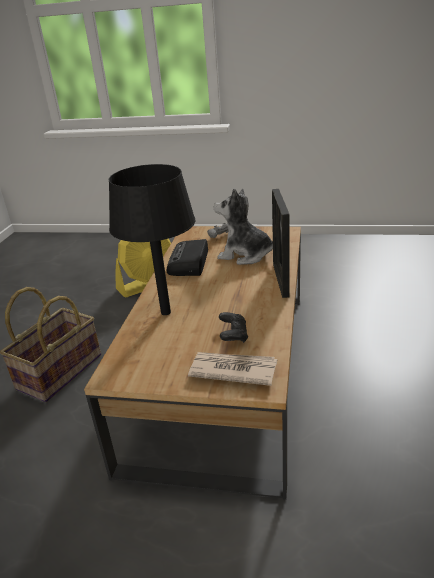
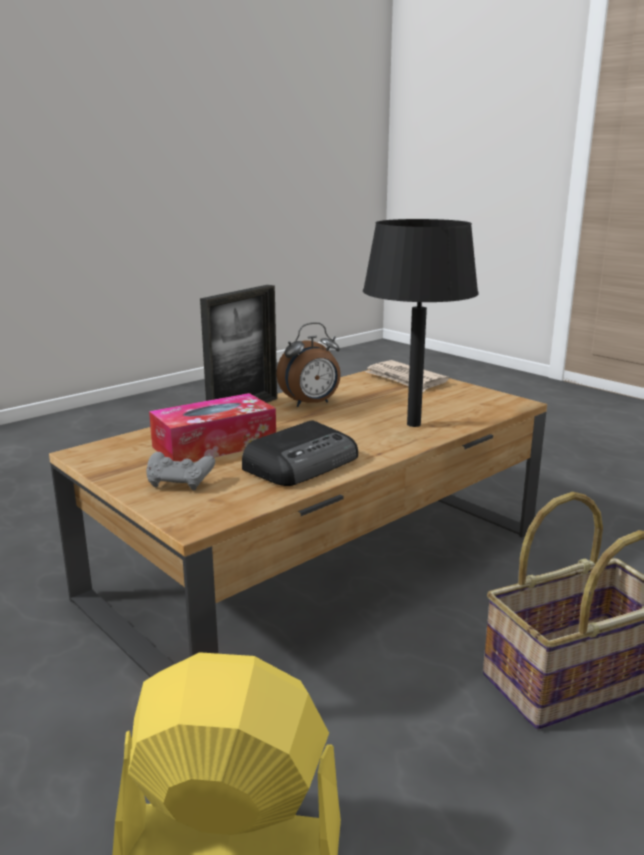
camera: 145 degrees left, 10 degrees down
plush toy [213,188,273,265] -> tissue box [149,393,276,462]
black game controller [219,312,248,343] -> none
none -> alarm clock [276,322,341,407]

